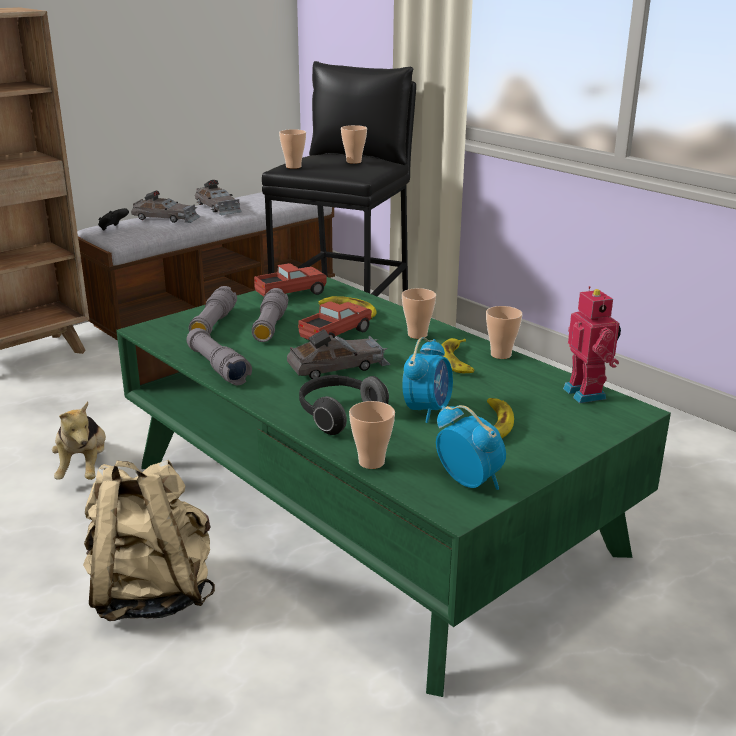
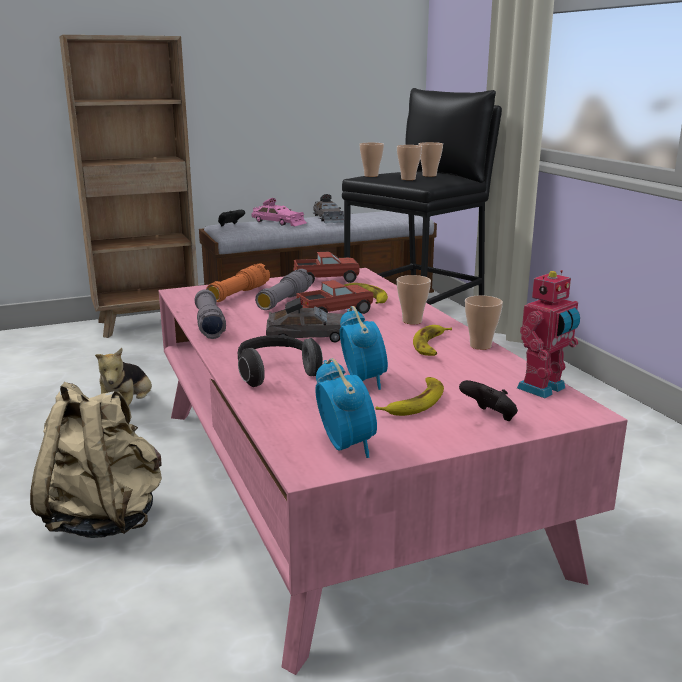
camera: 20 degrees right, 5 degrees down
green coffee table [116,277,671,697] -> pink coffee table [158,268,628,675]
grey toy car [131,191,201,223] -> pink toy car [251,198,307,226]
grey flashlight [189,286,237,334] -> orange flashlight [206,263,270,302]
cup [349,401,395,469] -> cup moved to [397,145,422,180]
alarm clock [402,337,453,423] -> alarm clock turned 60 degrees counterclockwise [340,306,388,390]
toy robot [563,286,621,403] -> toy robot turned 45 degrees clockwise [517,270,580,398]
none -> black game controller [459,380,518,421]

